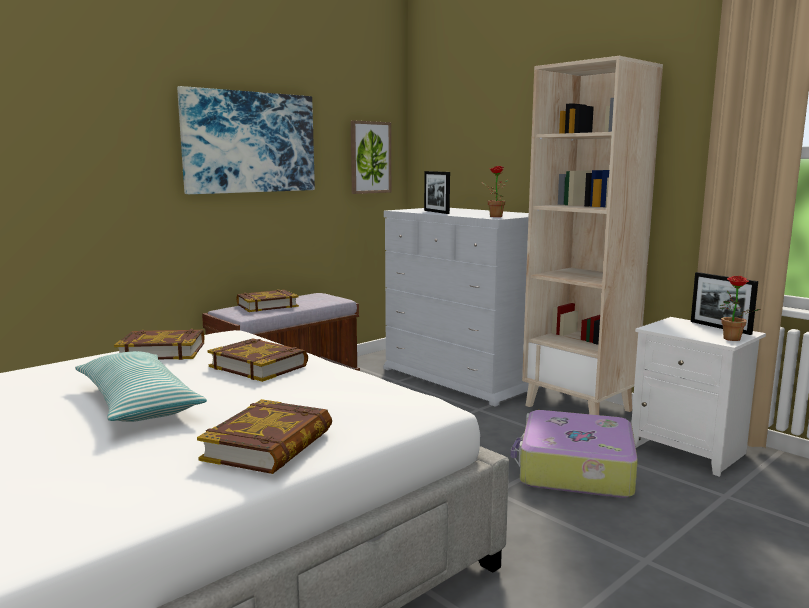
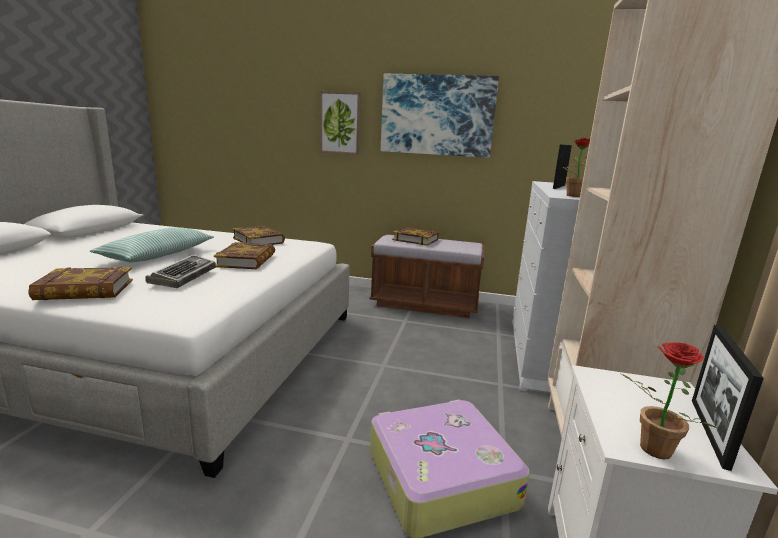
camera: 55 degrees right, 5 degrees up
picture [351,120,391,194] -> picture moved to [320,91,361,155]
none -> keyboard [145,255,216,288]

